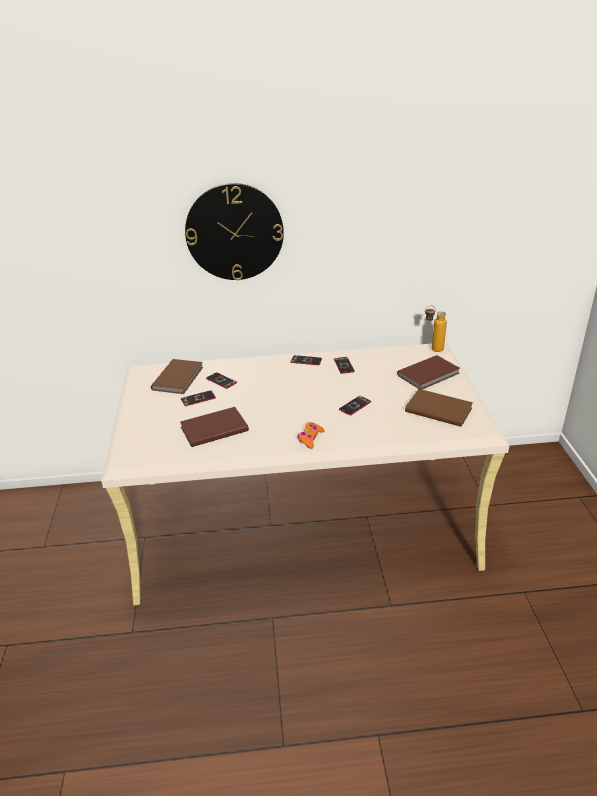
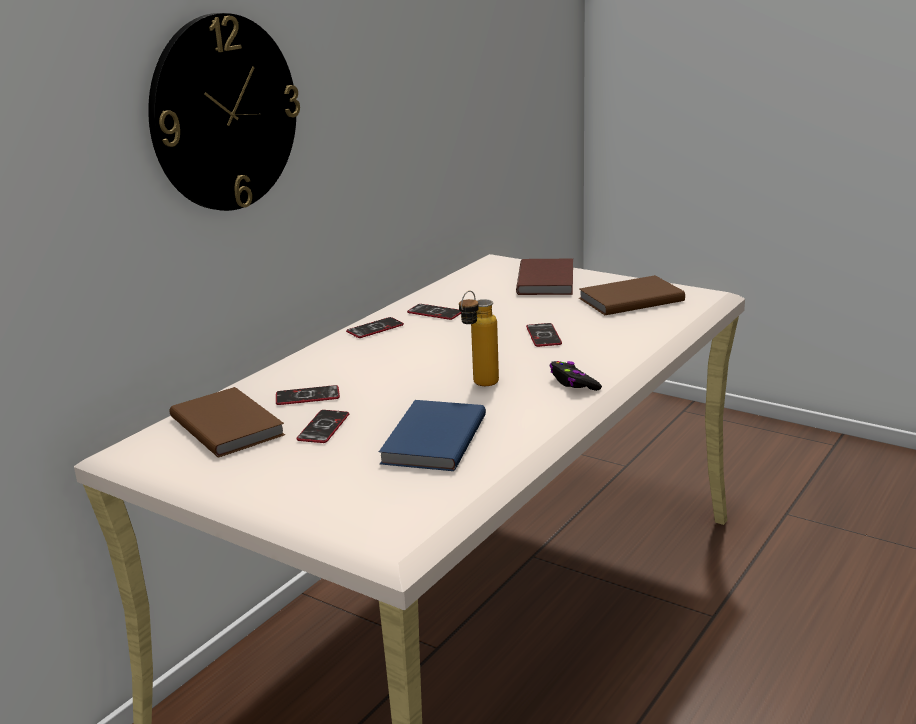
camera: 50 degrees left, 10 degrees down
brown book [180,407,249,447] -> blue book [379,400,486,471]
orange game controller [298,422,325,449] -> black game controller [550,361,602,391]
bottle [425,305,447,352] -> bottle moved to [459,291,499,386]

